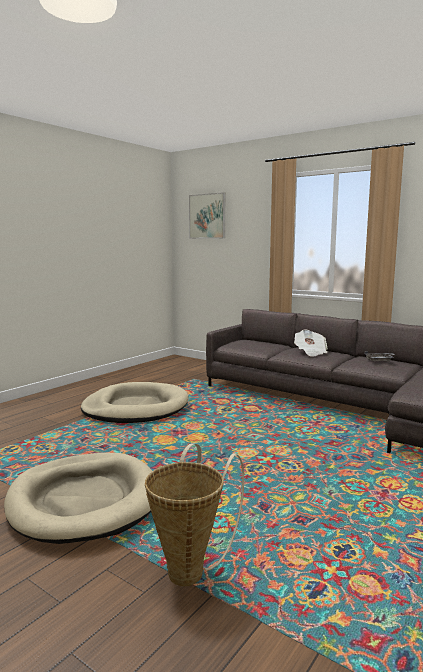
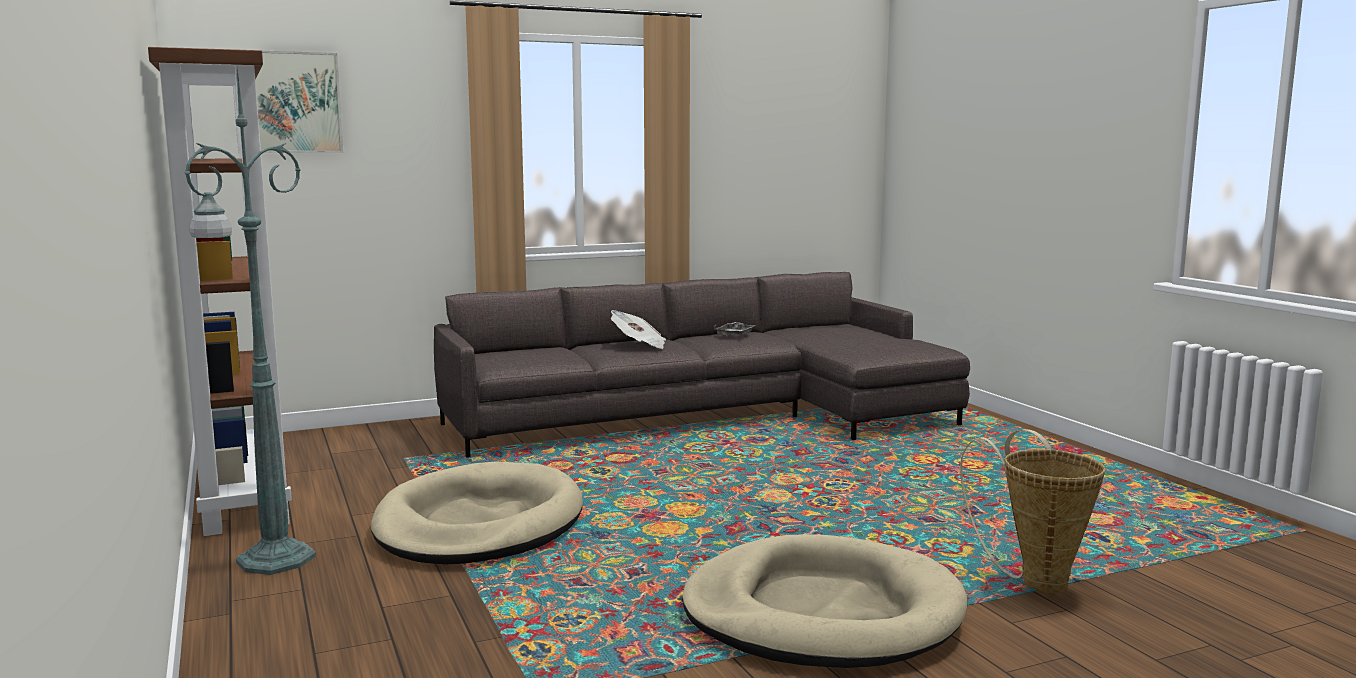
camera: 60 degrees left, 0 degrees up
none -> brown bookcase [148,47,292,536]
none -> green floor lamp [184,69,316,575]

